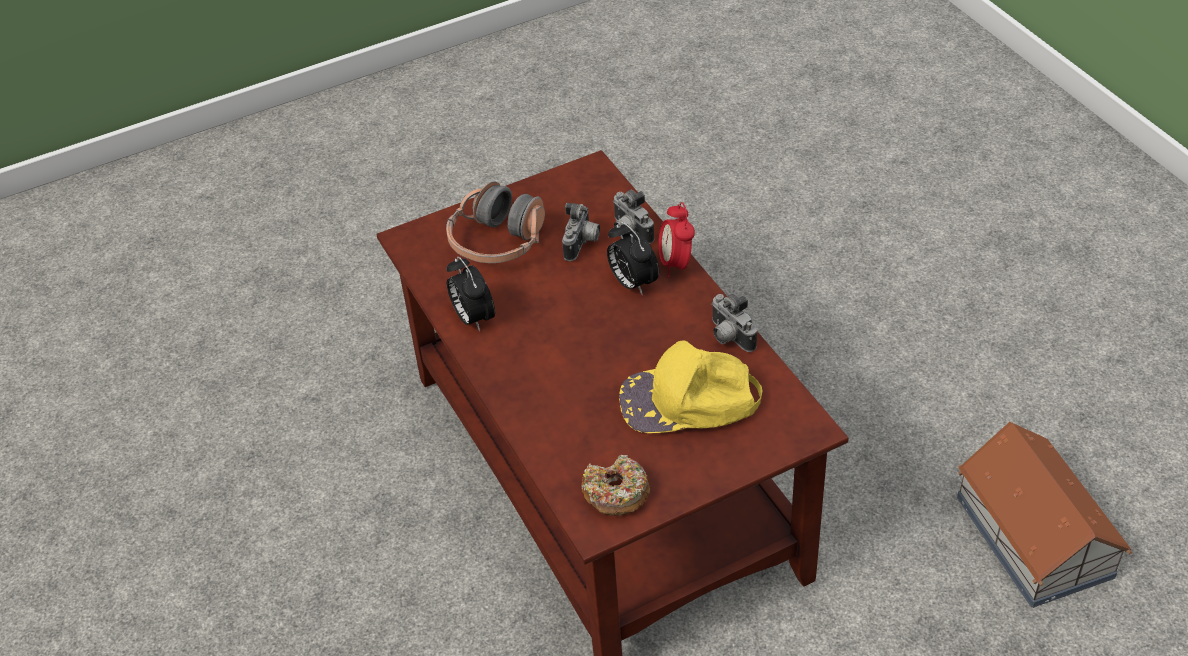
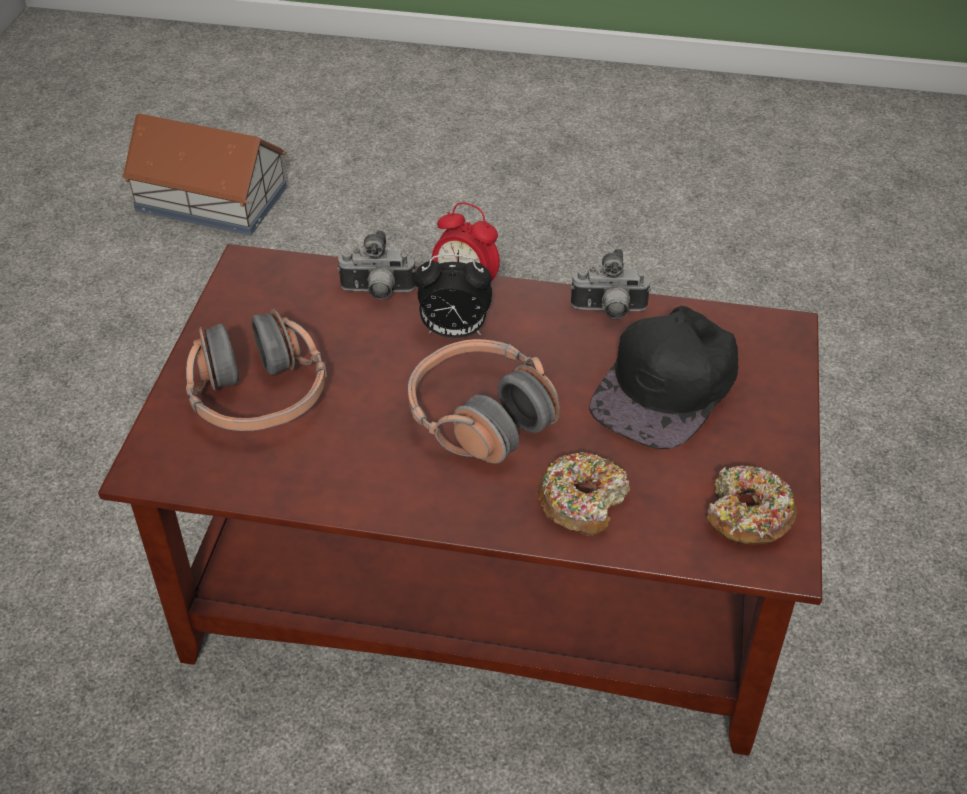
camera: 55 degrees left, 0 degrees up
alarm clock [446,256,495,331] -> none
camera [562,203,600,261] -> none
yellow cap [619,340,762,433] -> black cap [589,306,738,449]
toy house [957,422,1132,608] -> toy house moved to [121,114,287,236]
none -> headphones [408,339,560,464]
none -> donut [537,452,630,535]

